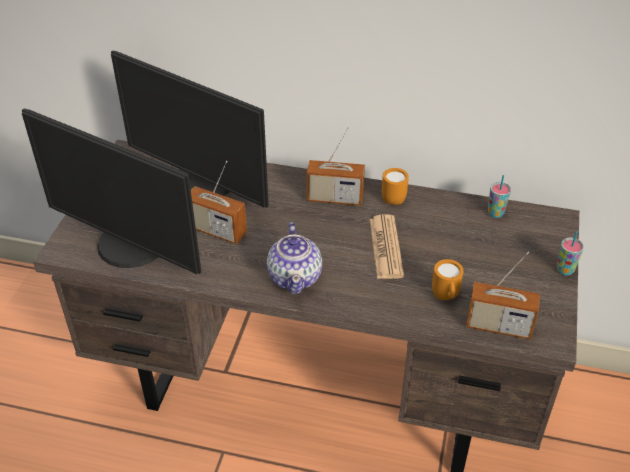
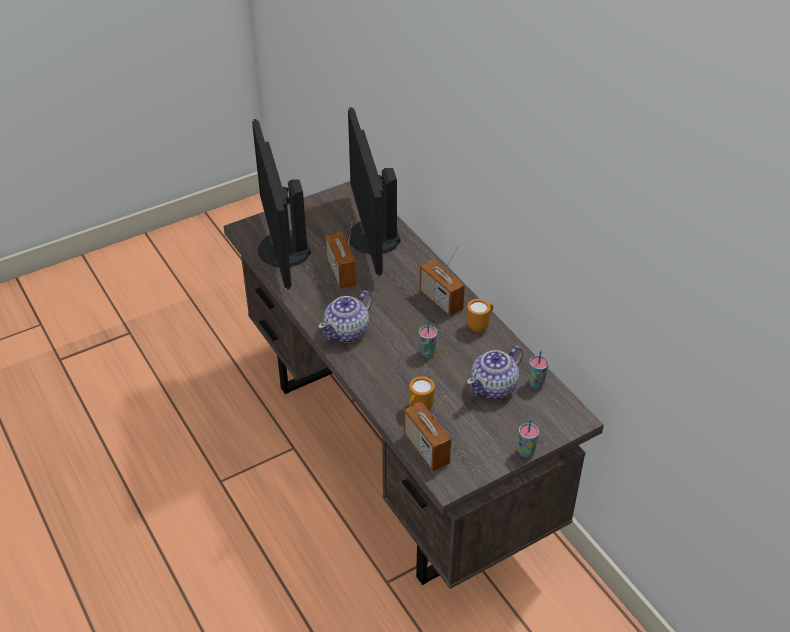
camera: 45 degrees right, 0 degrees up
newspaper [370,214,404,279] -> cup [419,320,437,358]
none -> teapot [467,346,523,399]

